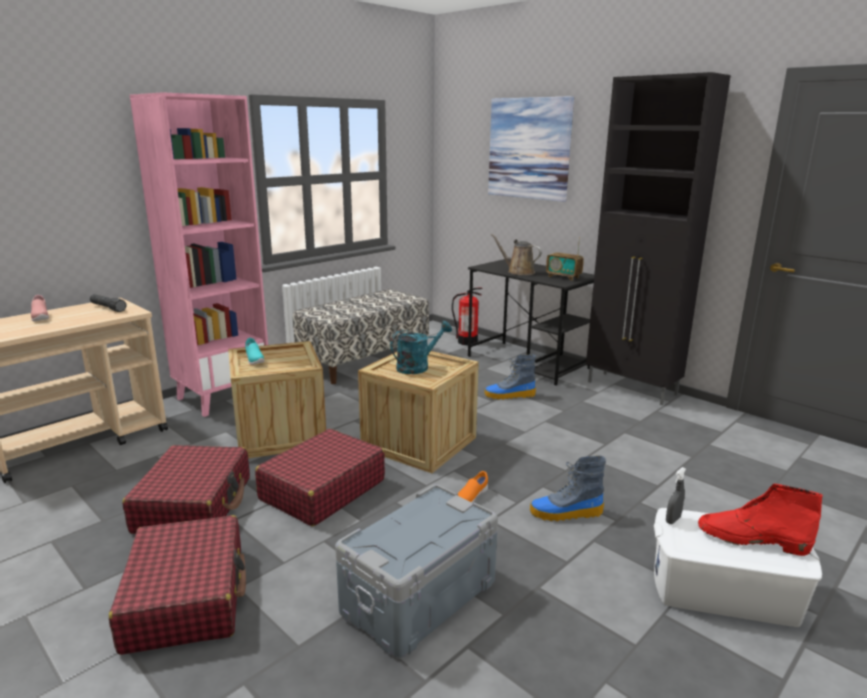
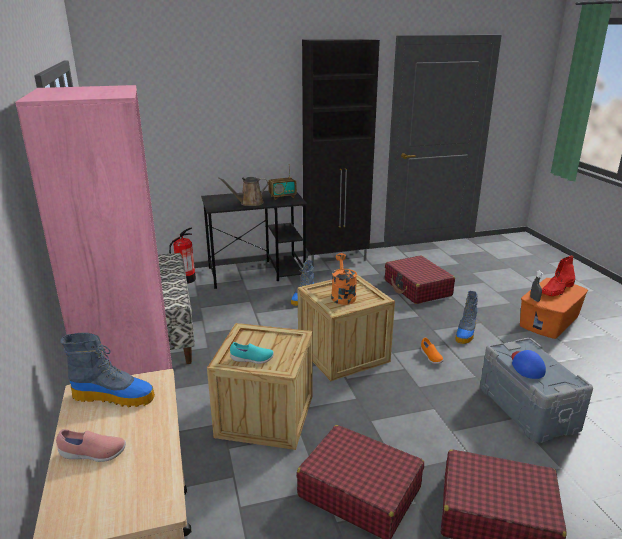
camera: 60 degrees left, 5 degrees up
black flashlight [90,294,127,312] -> boot [60,333,155,407]
red suitcase [255,429,385,526] -> red suitcase moved to [385,255,455,304]
turquoise watering can [390,321,452,374] -> orange watering can [331,253,357,305]
picture [488,96,574,202] -> none
white storage box [654,508,822,627] -> orange storage box [520,278,588,339]
none -> blue cap [512,350,546,379]

